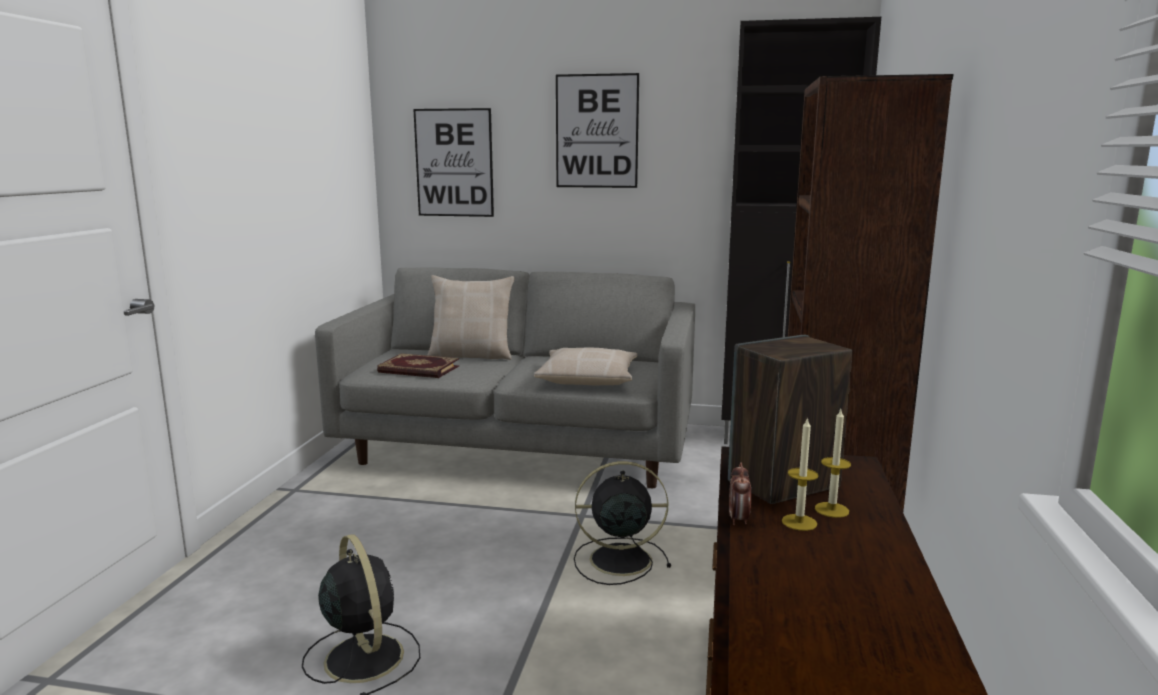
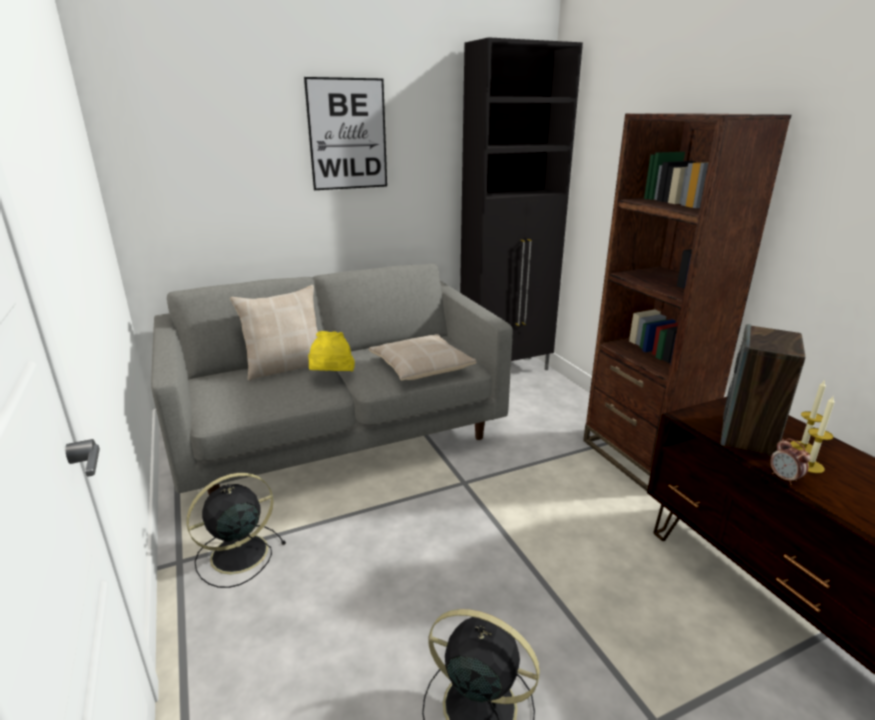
camera: 35 degrees left, 10 degrees up
book [377,353,459,378] -> none
picture [413,108,494,217] -> none
black fan [574,461,671,585] -> black fan moved to [186,473,286,588]
none -> yellow hat [308,331,355,371]

